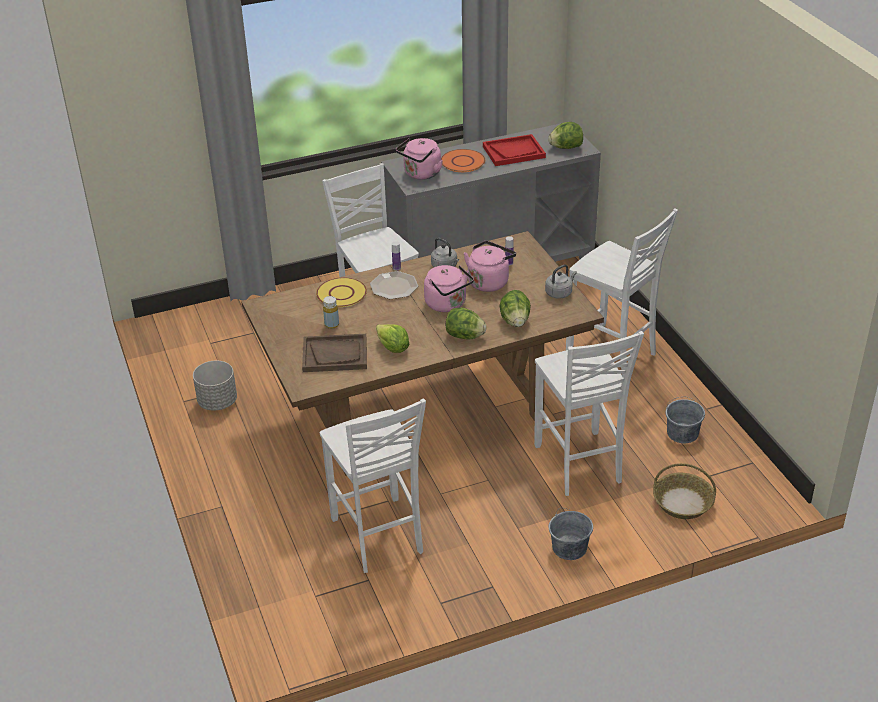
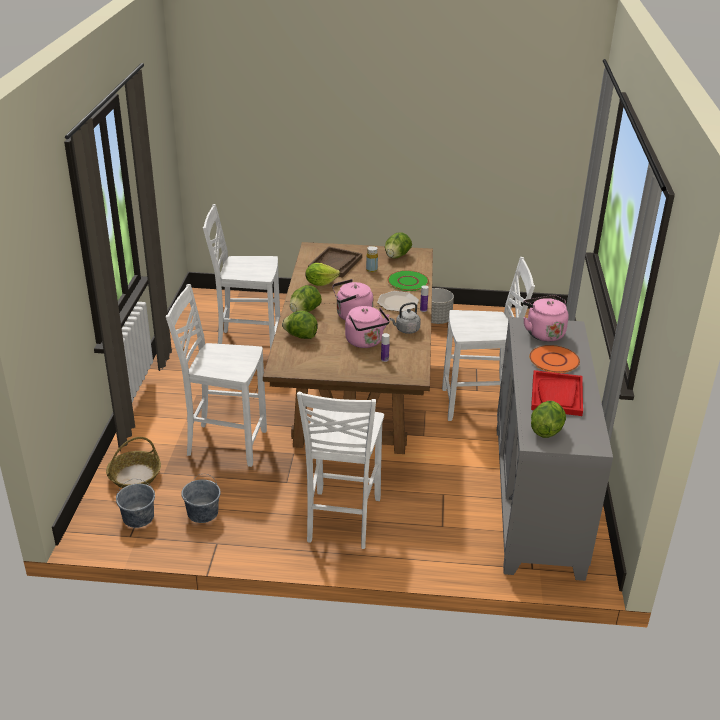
camera: 115 degrees right, 5 degrees down
yellow plate [316,277,367,307] -> green plate [387,270,429,291]
grey kettle [545,264,577,299] -> none
grey bucket [549,508,593,560] -> grey bucket moved to [116,479,155,528]
white chair [566,209,678,377] -> white chair turned 60 degrees counterclockwise [297,392,384,549]
none -> lettuce [385,233,412,258]

